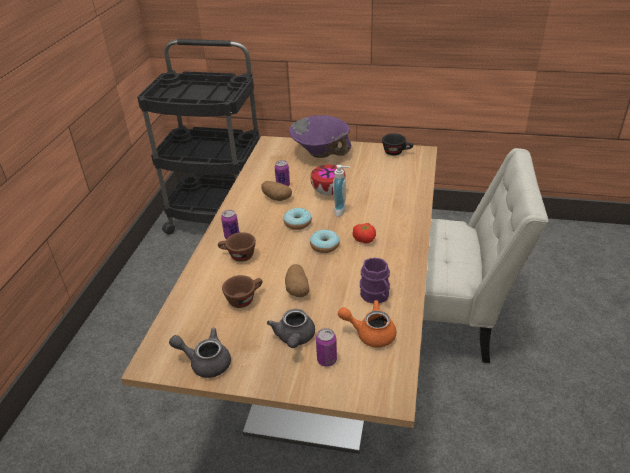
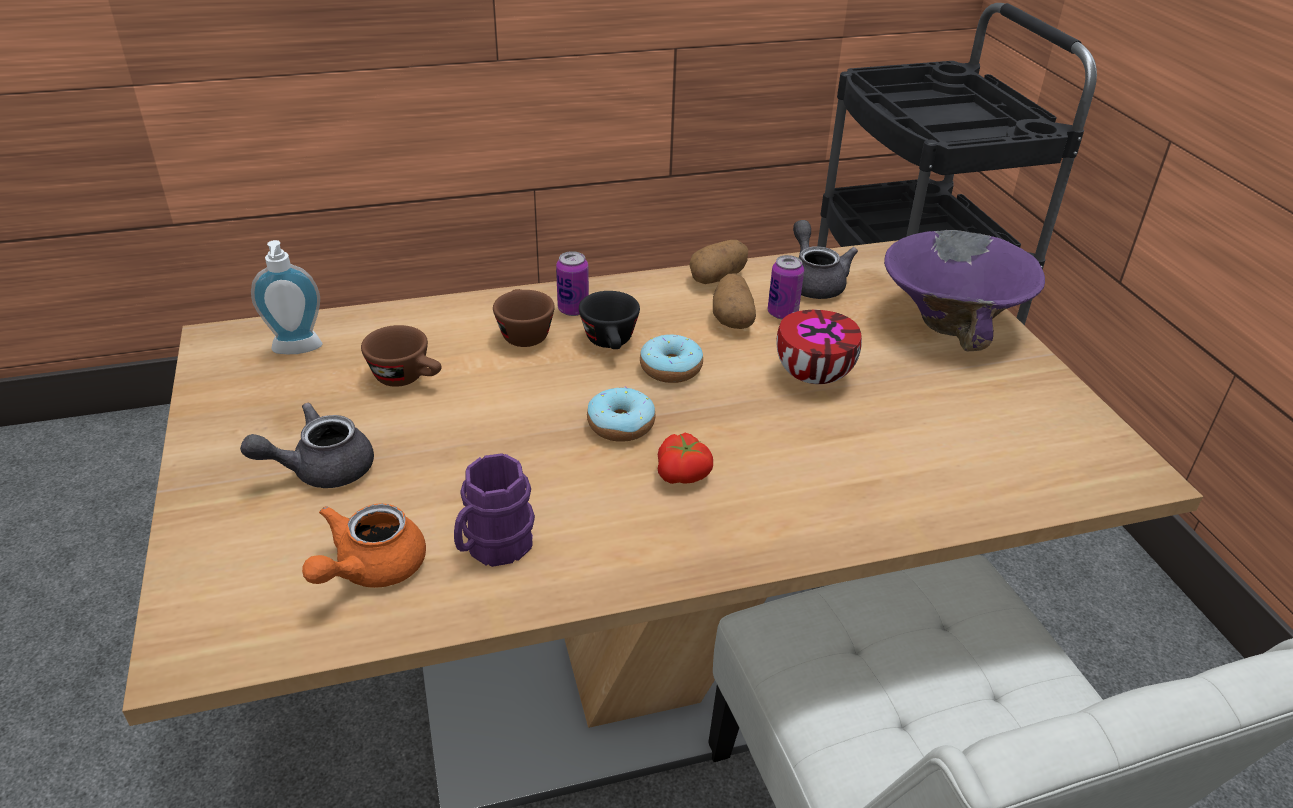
camera: 60 degrees right, 0 degrees up
grey teapot [169,328,231,378] -> grey teapot moved to [793,220,858,299]
potato [285,264,309,297] -> potato moved to [689,240,748,284]
can [316,328,337,367] -> none
soap dispenser [333,165,350,217] -> soap dispenser moved to [251,240,323,354]
orange teapot [338,300,396,348] -> orange teapot turned 135 degrees counterclockwise [302,503,426,588]
black cup [382,133,413,155] -> black cup moved to [579,291,640,349]

